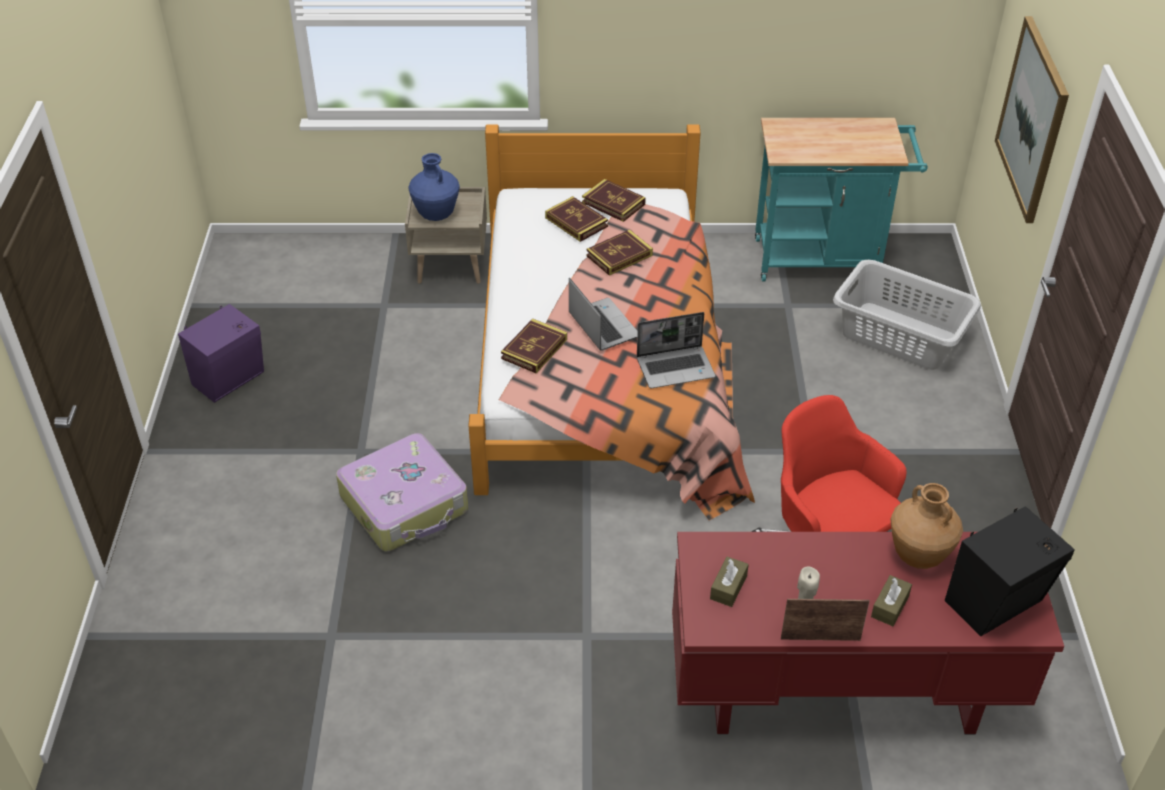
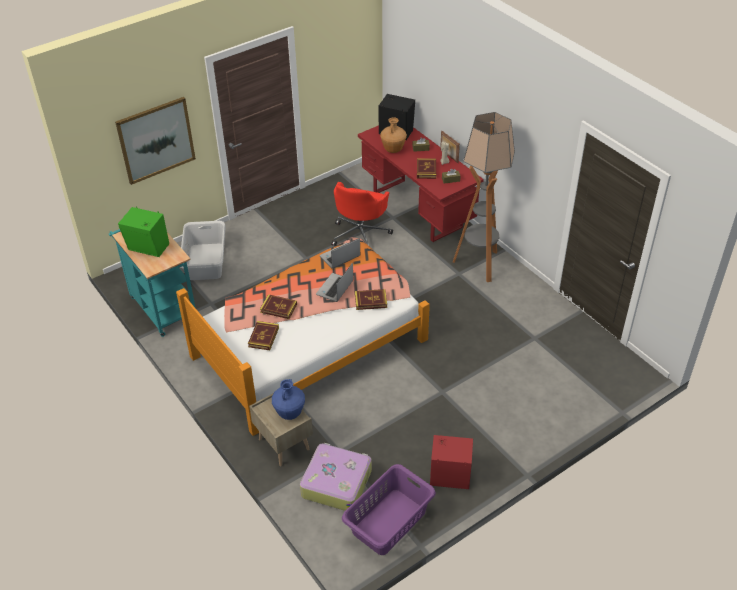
camera: 125 degrees left, 0 degrees up
purple speaker [178,304,264,403] -> red speaker [430,435,473,489]
suitcase [336,433,468,551] -> suitcase moved to [300,443,372,511]
book [582,179,646,222] -> book moved to [417,158,436,179]
laptop [637,312,716,388] -> laptop turned 75 degrees counterclockwise [320,238,360,268]
none -> green speaker [118,206,169,257]
none -> purple laundry basket [342,464,436,555]
none -> floor lamp [453,112,515,282]

